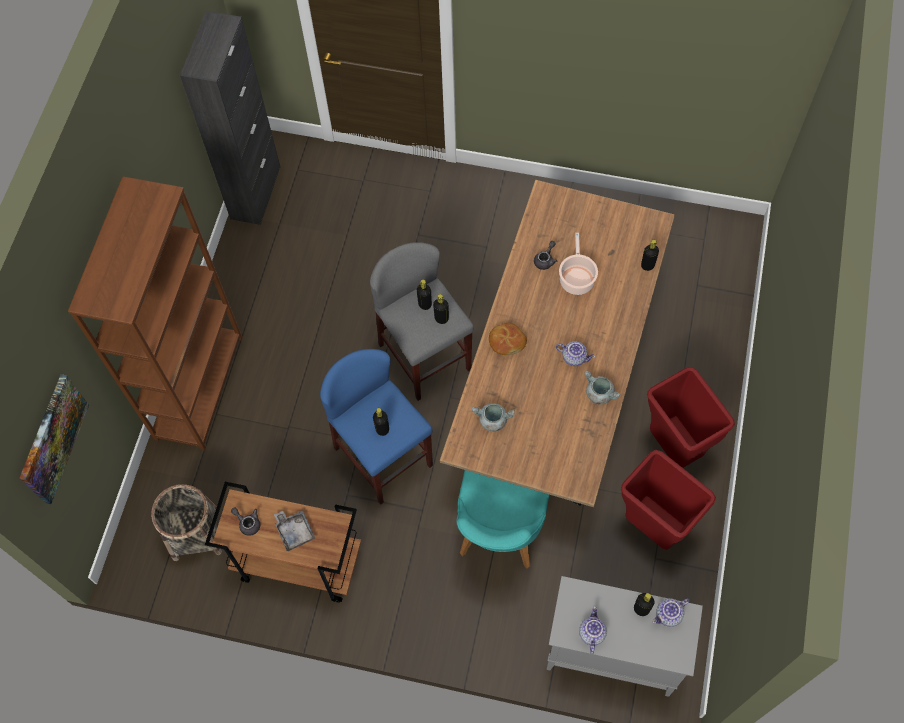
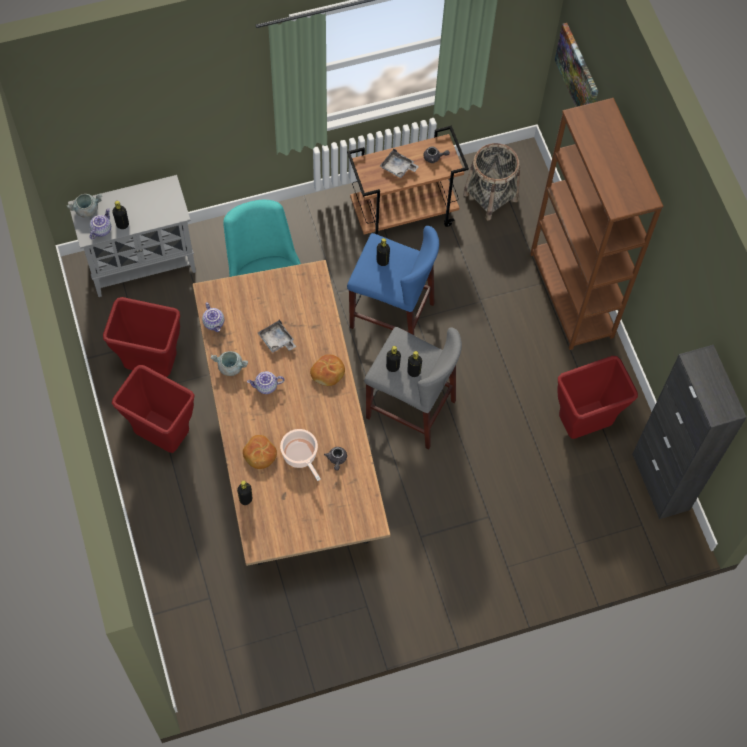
camera: 145 degrees right, 0 degrees up
grey cooking pot [472,403,515,432] -> grey cooking pot moved to [67,193,102,218]
teapot [579,606,607,654] -> teapot moved to [202,302,224,332]
none -> bread [243,435,277,469]
none -> grey tray [258,319,296,353]
none -> red trash can [557,356,638,439]

